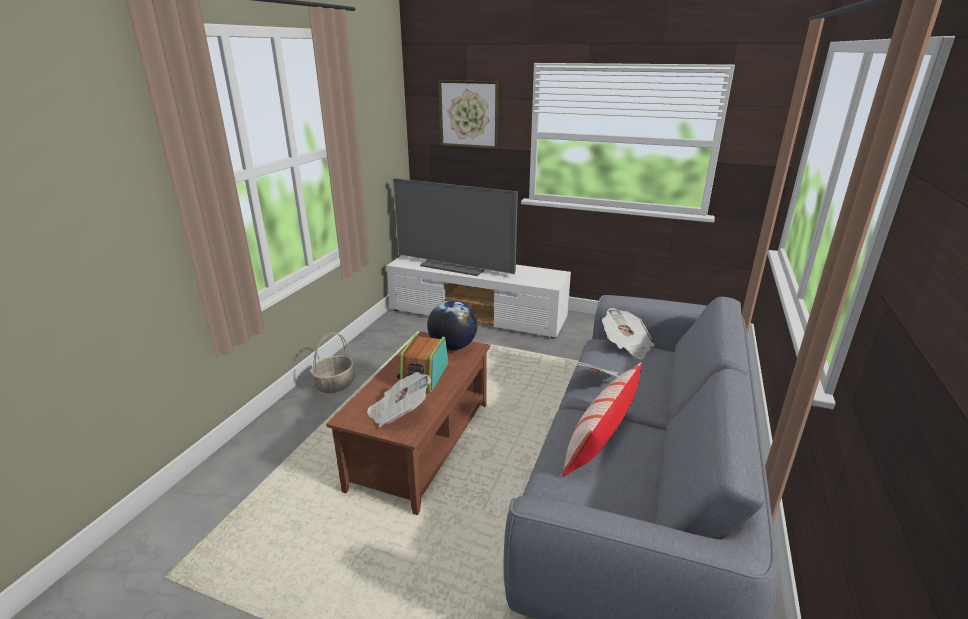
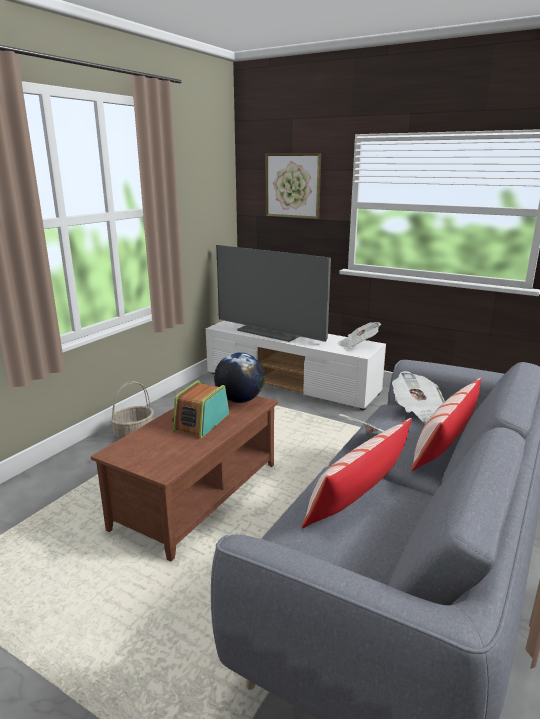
camera: 10 degrees right, 5 degrees down
newspaper [367,372,431,427] -> newspaper moved to [338,322,381,348]
none -> pillow [411,378,481,471]

